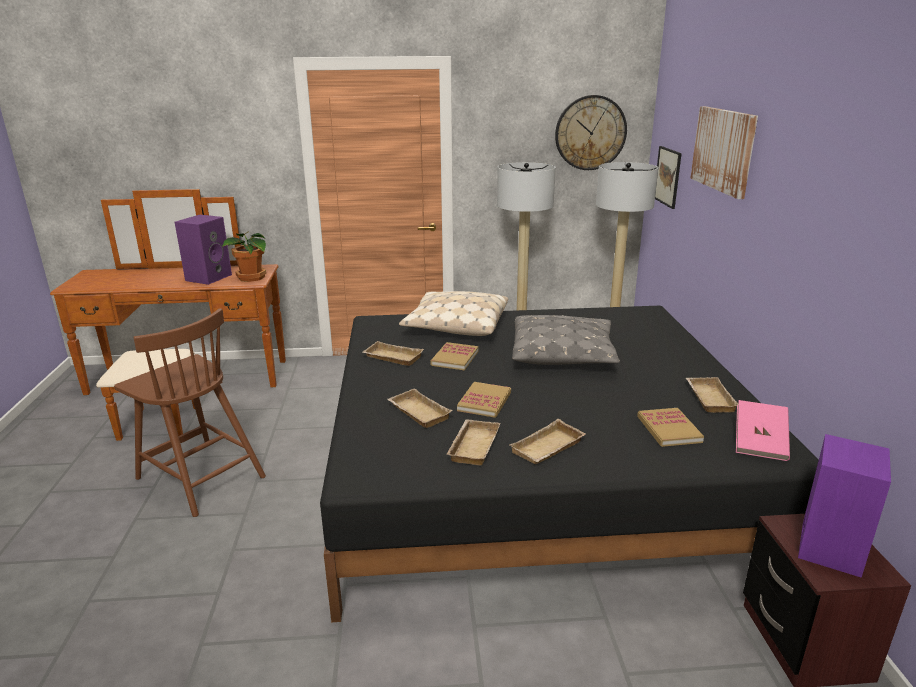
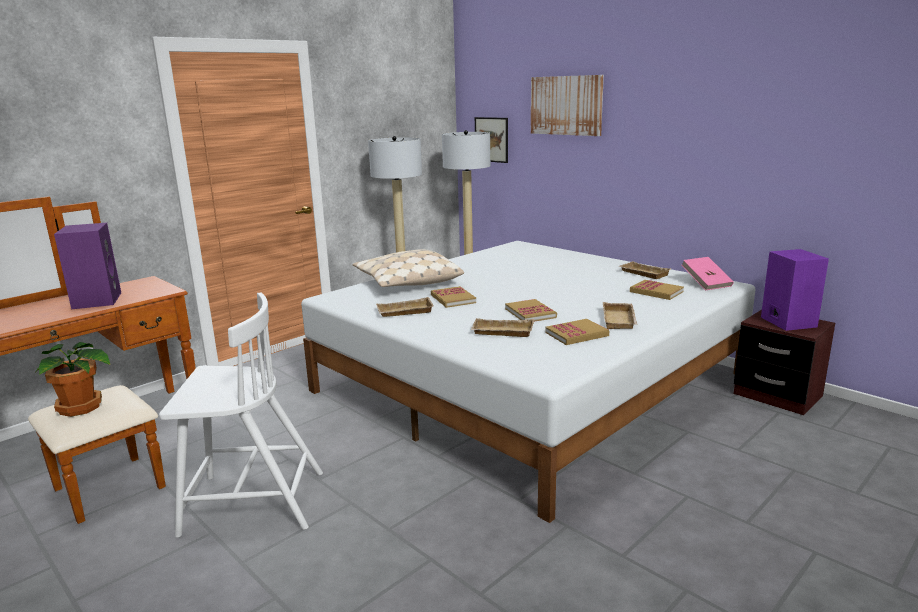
camera: 40 degrees left, 5 degrees down
brown chair [114,308,266,517] -> white chair [159,293,323,538]
potted plant [222,231,266,282] -> potted plant moved to [36,342,110,417]
black bed [320,306,819,622] -> white bed [301,241,755,523]
beige tray [446,419,500,465] -> book [545,319,609,345]
grey pillow [512,315,620,365] -> none
wall clock [555,95,627,170] -> none

